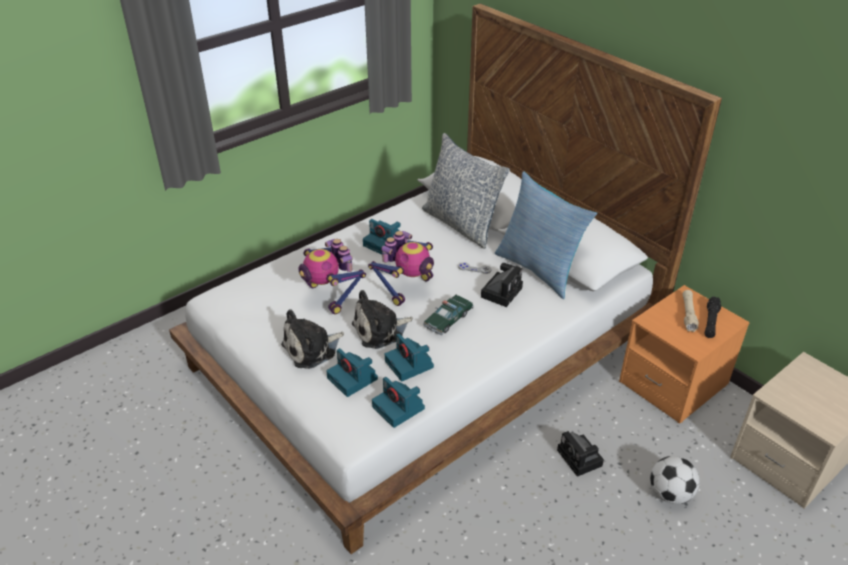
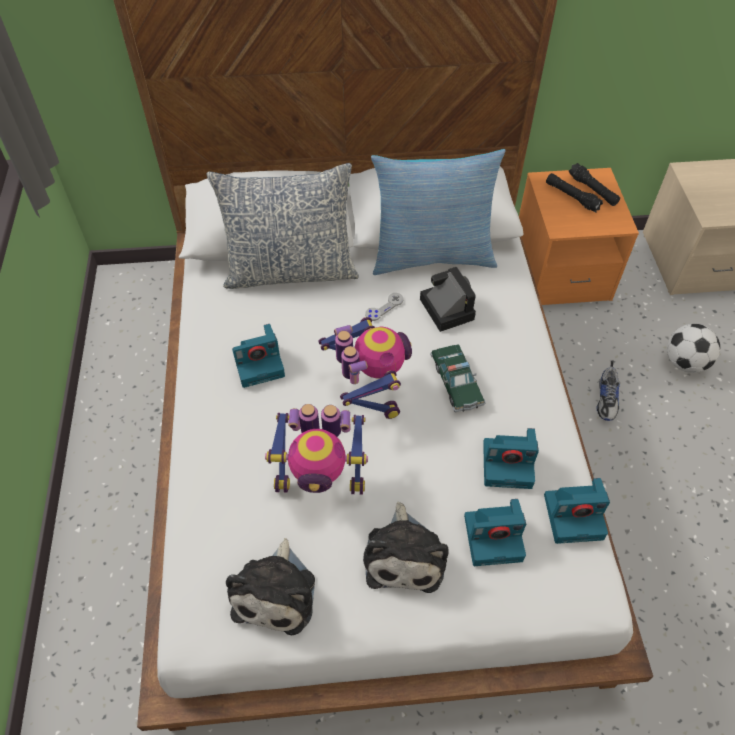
camera: 55 degrees left, 15 degrees up
plush toy [352,290,413,349] -> plush toy moved to [226,538,315,635]
camera [557,431,604,477] -> shoe [597,361,620,421]
beige flashlight [682,290,699,332] -> black flashlight [546,173,603,213]

